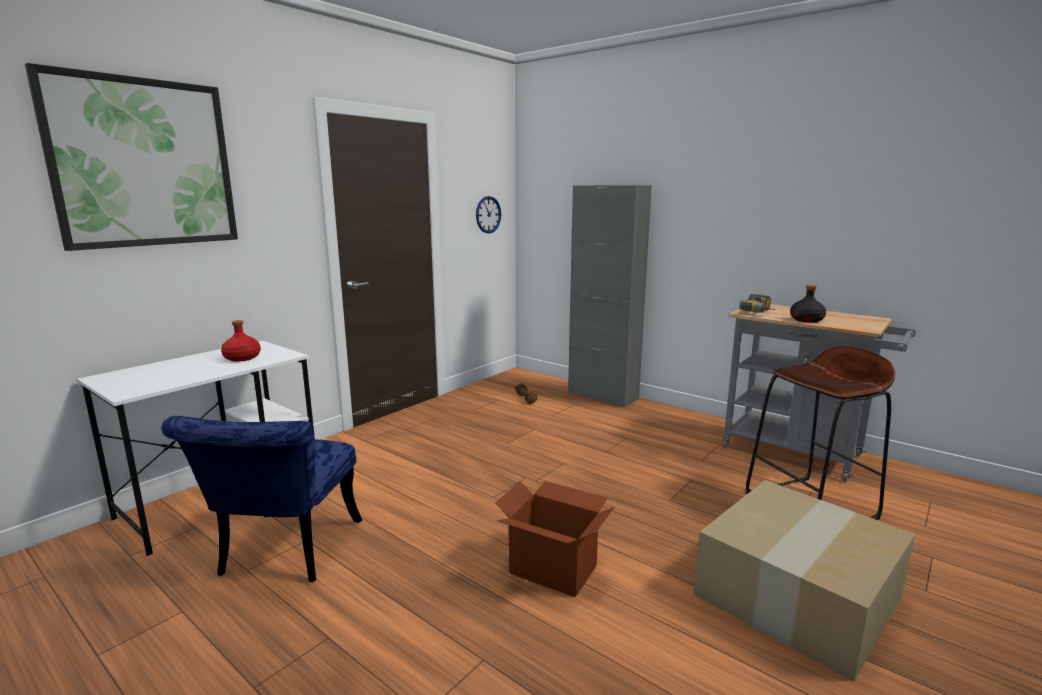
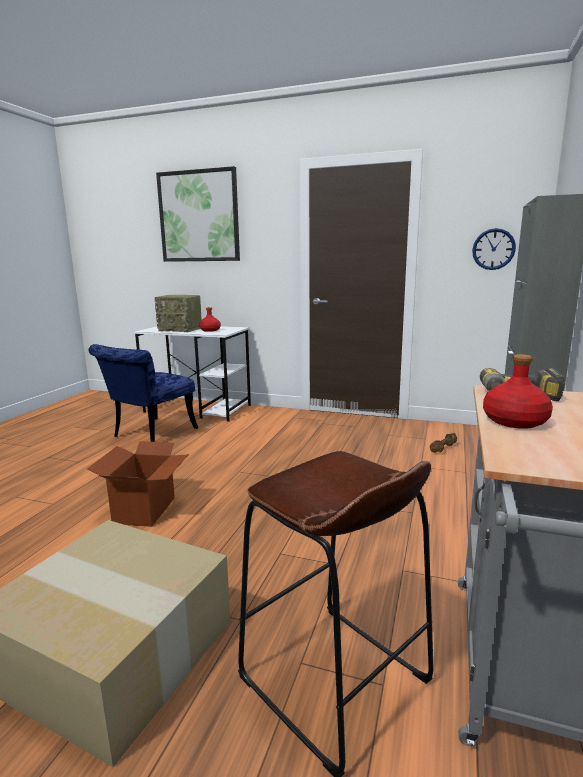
camera: 70 degrees right, 0 degrees up
blue chair [161,416,362,582] -> blue chair turned 45 degrees counterclockwise [89,344,198,442]
black bottle [790,285,826,323] -> red bottle [483,354,553,429]
none -> radio [155,295,202,332]

